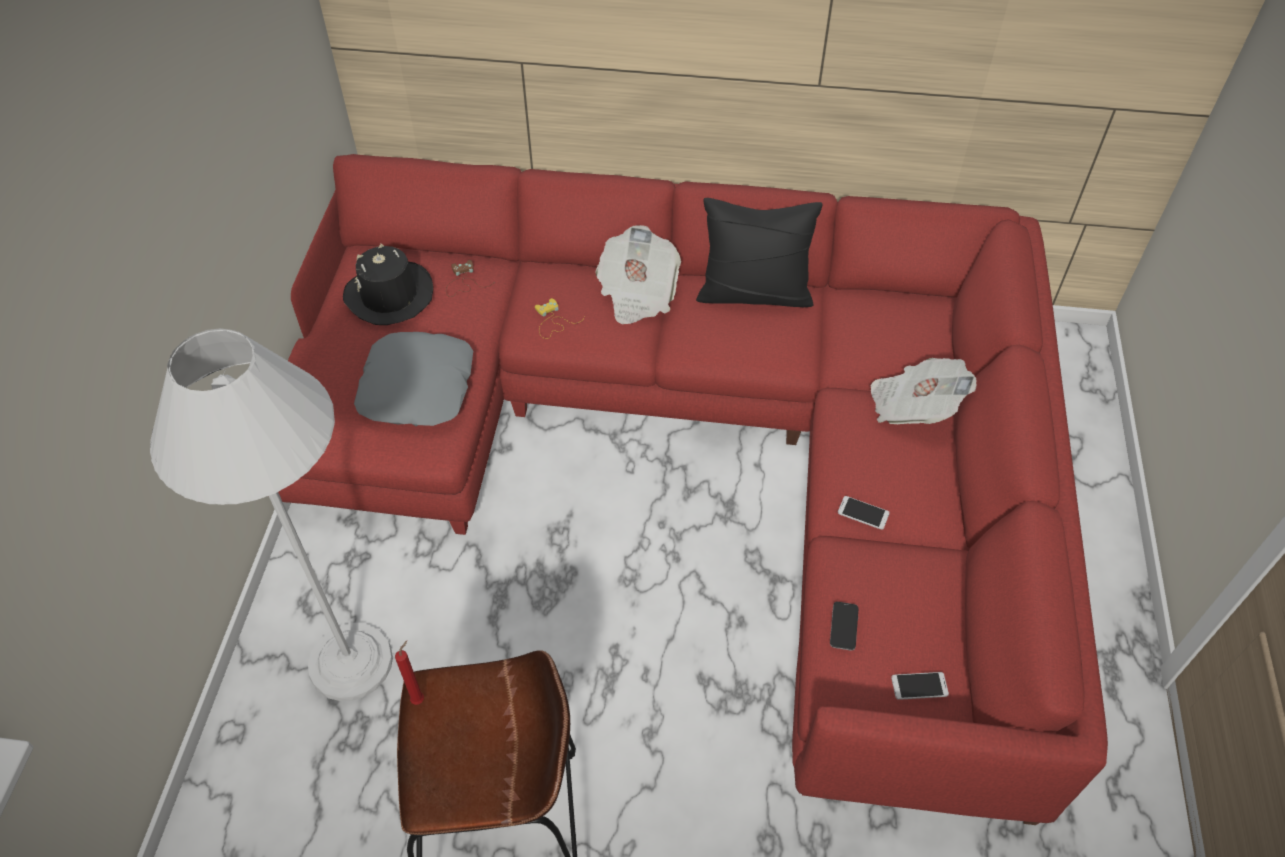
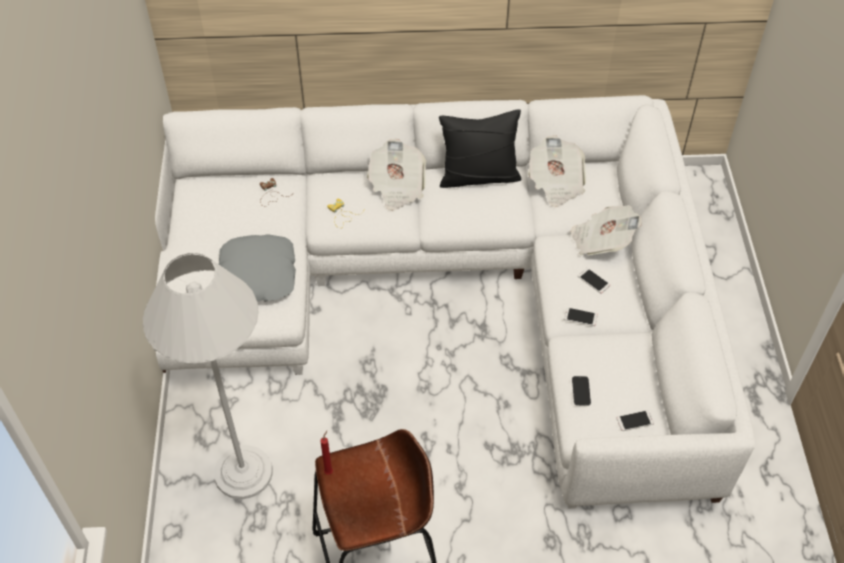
camera: 10 degrees left, 0 degrees up
red sofa [278,154,1108,825] -> white sofa [153,95,755,509]
black hat [343,244,433,325] -> none
none -> newspaper [528,135,586,207]
none -> phone [578,268,610,293]

